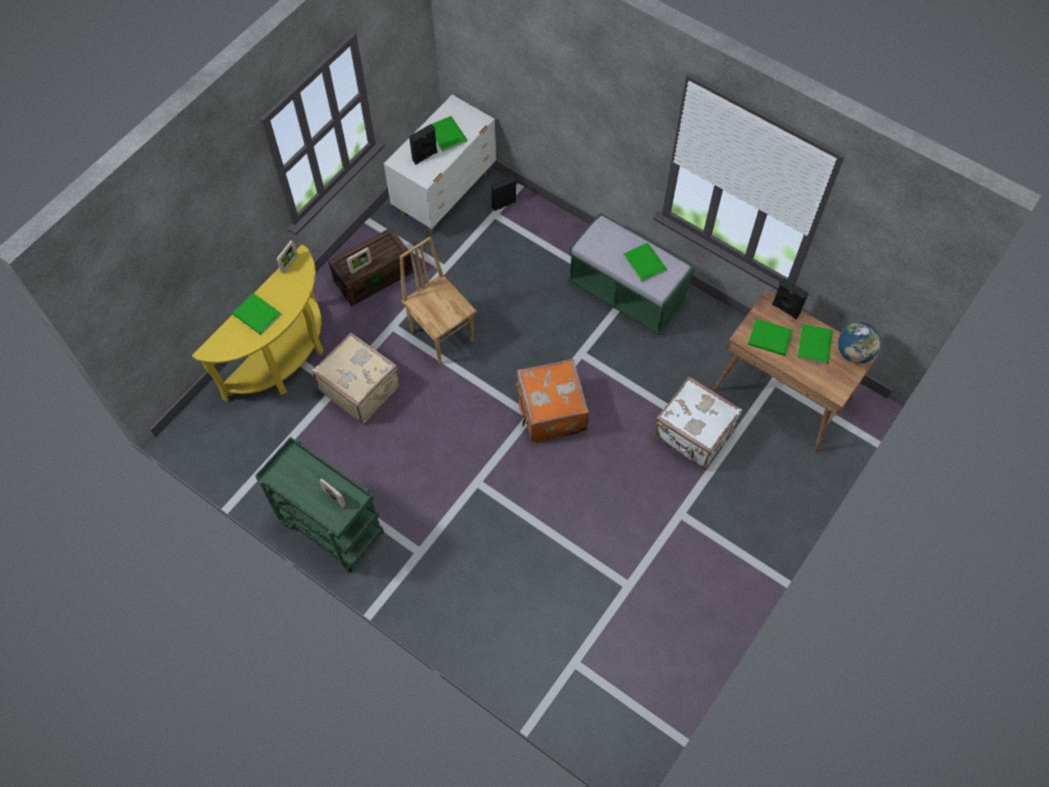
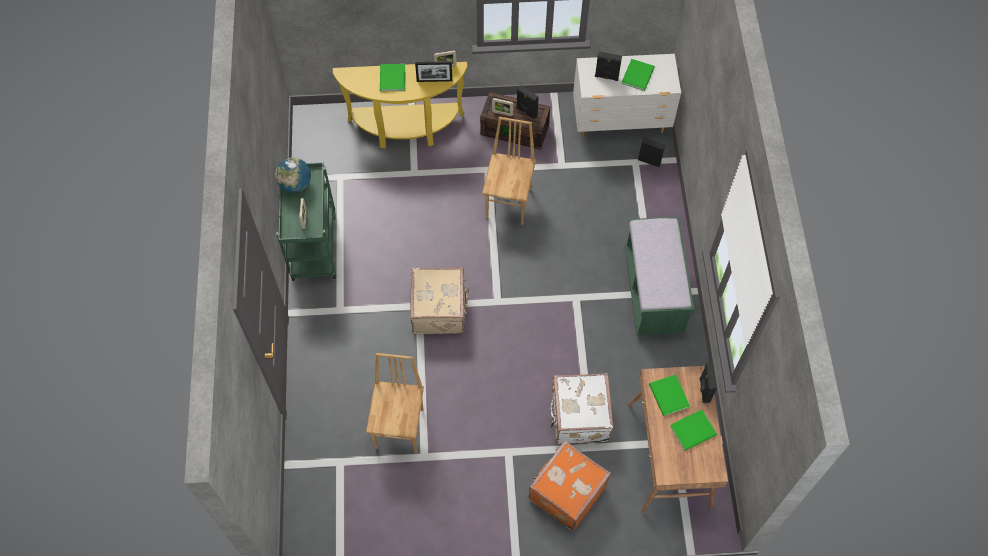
camera: 50 degrees right, 0 degrees up
beige suitcase [312,332,400,424] -> beige suitcase moved to [410,267,469,334]
orange suitcase [516,359,589,443] -> orange suitcase moved to [529,441,611,531]
green book [623,243,667,282] -> none
globe [838,322,881,364] -> globe moved to [275,157,311,193]
none -> brown chair [366,353,424,453]
none -> picture frame [415,61,452,82]
none -> black speaker [516,85,539,119]

